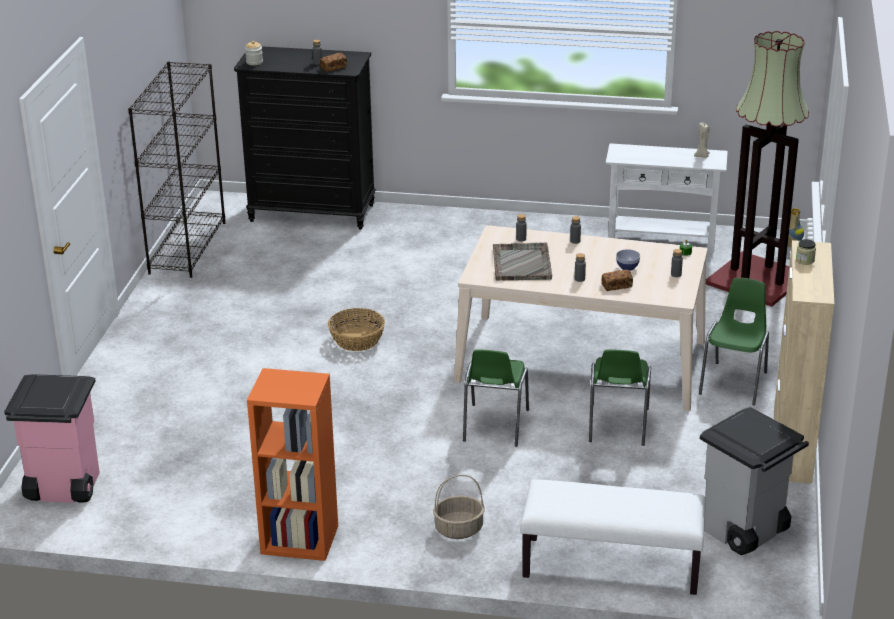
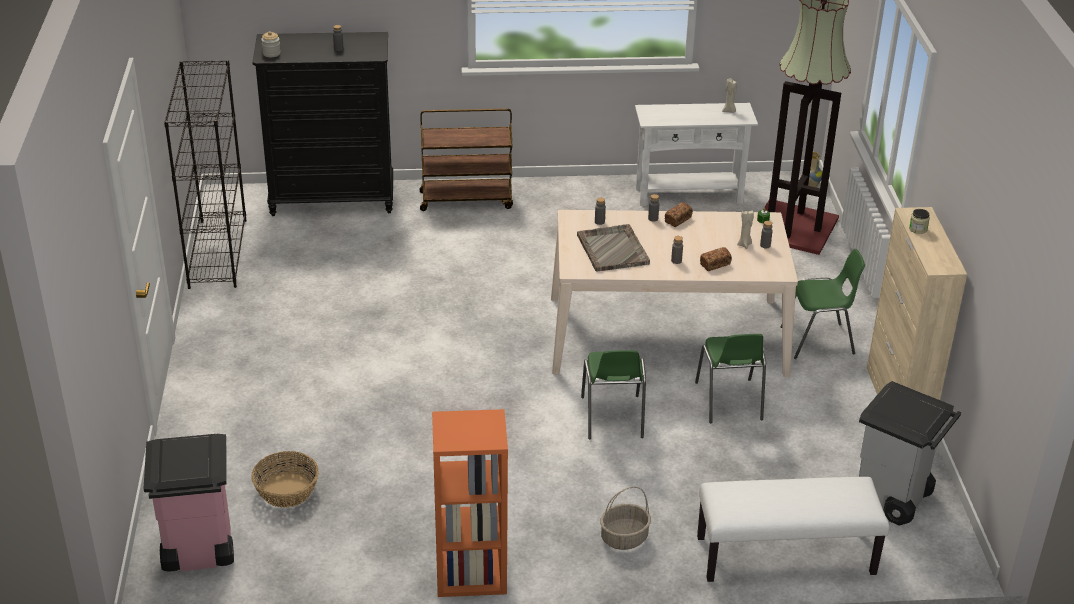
camera: 15 degrees left, 5 degrees up
bread [320,53,347,72] -> bread moved to [665,202,693,227]
basket [328,308,385,351] -> basket moved to [251,451,319,508]
bowl [616,249,640,271] -> none
green chair [699,278,769,405] -> green chair turned 75 degrees clockwise [781,249,865,359]
none -> brown cart [420,108,513,211]
none -> beige candle [737,210,754,249]

